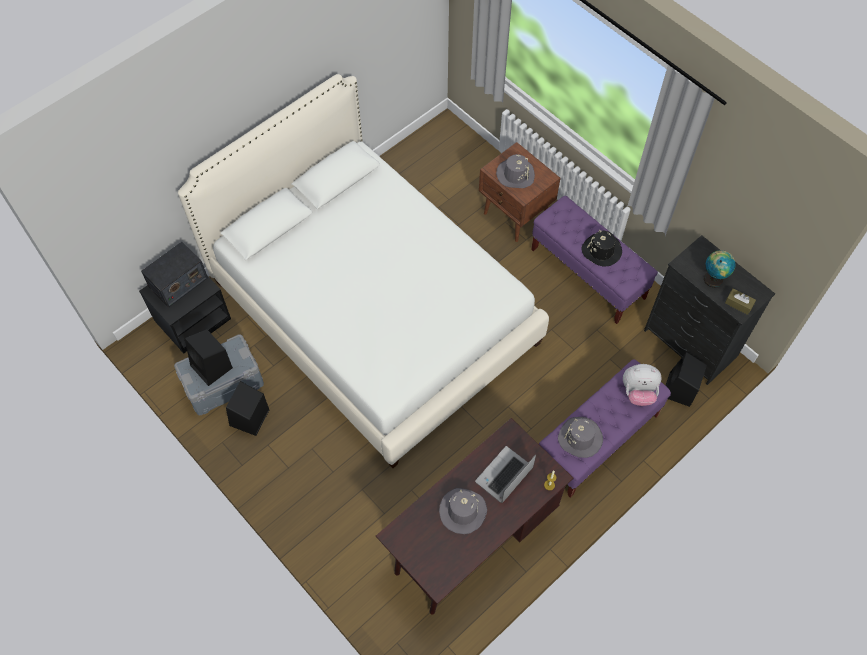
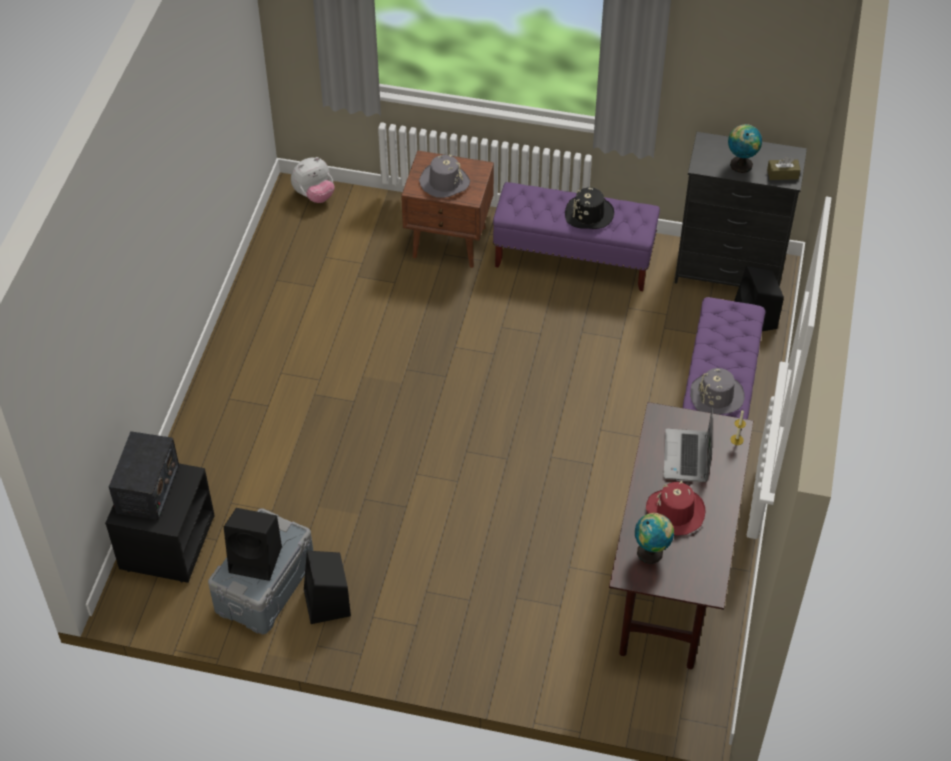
camera: 35 degrees left, 10 degrees down
white bed [178,74,549,468] -> none
grey hat [439,488,487,534] -> red hat [646,481,706,535]
plush toy [623,364,662,406] -> plush toy moved to [291,157,335,203]
none -> globe [635,513,674,564]

